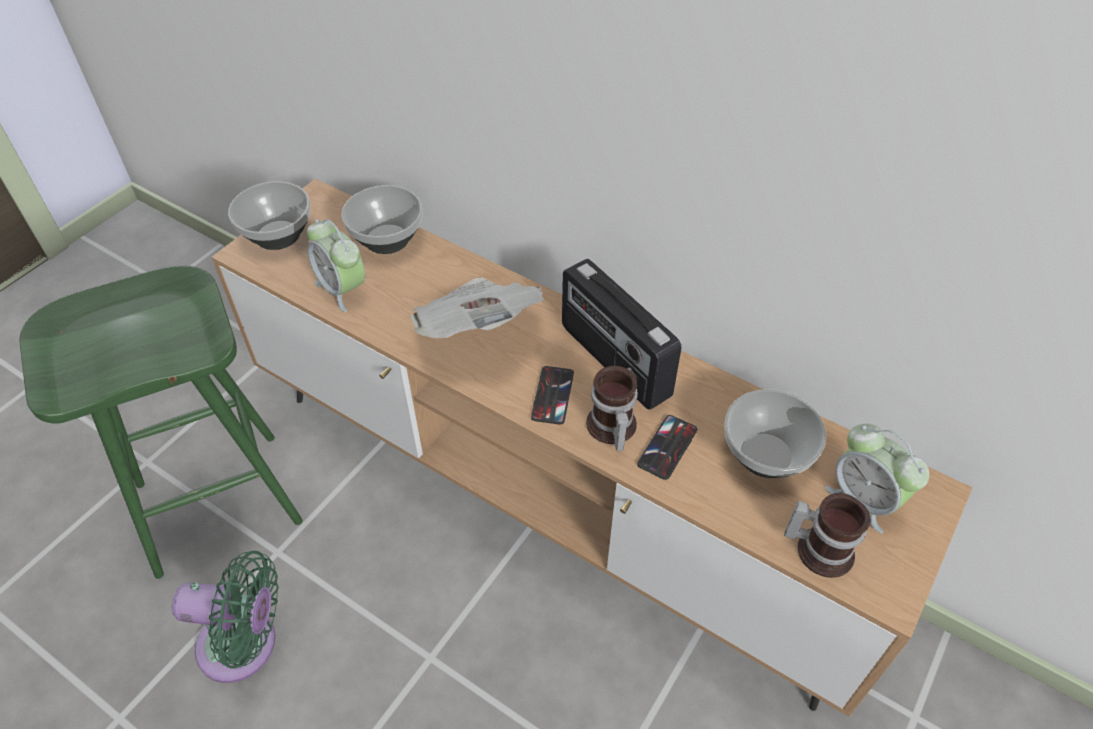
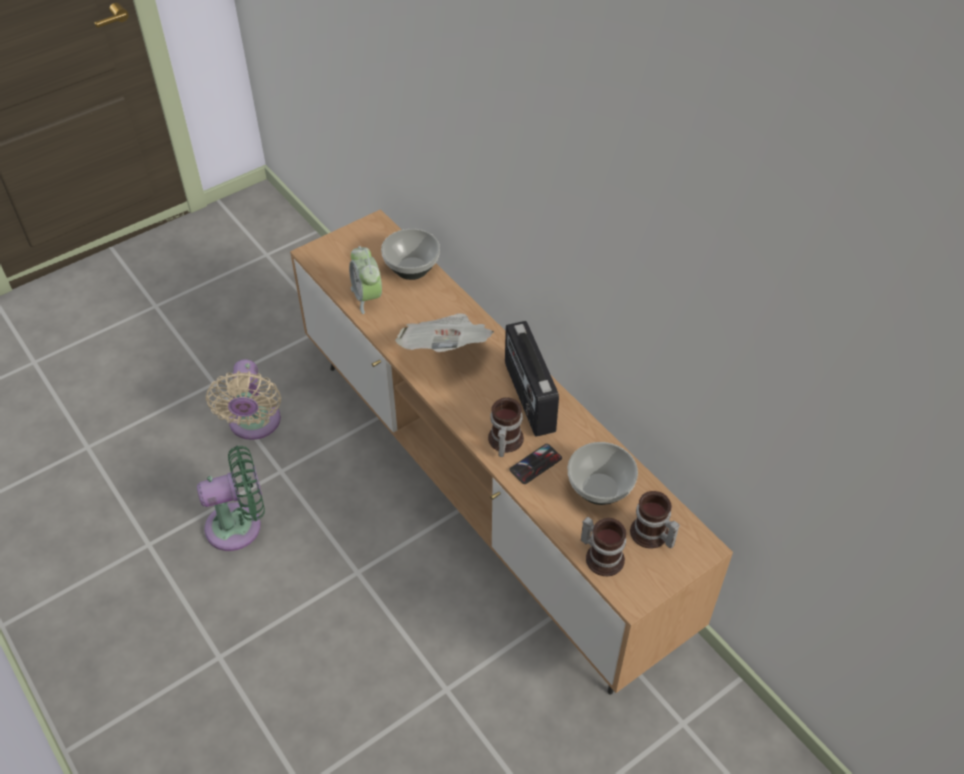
camera: 20 degrees right, 0 degrees up
green stool [19,266,303,579] -> beige fan [206,359,281,440]
green fan [172,551,279,683] -> green fan turned 45 degrees counterclockwise [197,446,265,551]
bowl [228,181,310,250] -> none
phone [531,366,574,425] -> none
alarm clock [825,424,929,533] -> mug [630,491,680,549]

